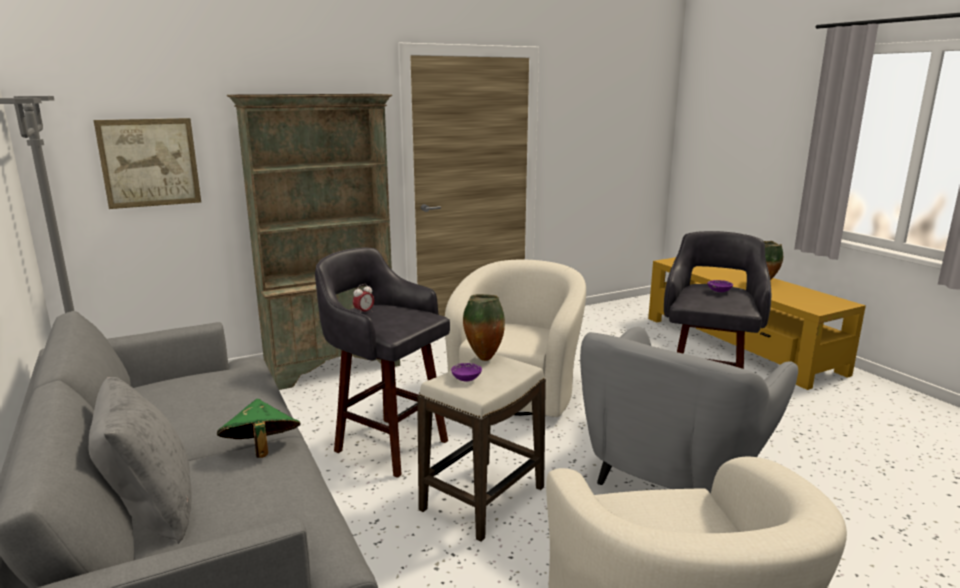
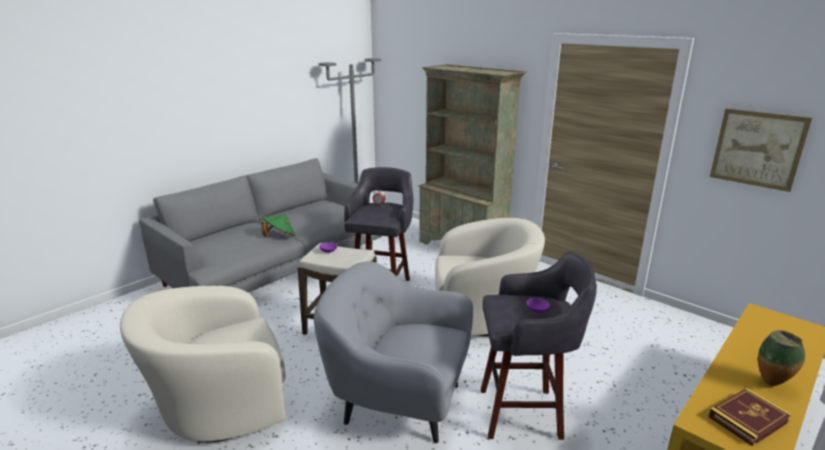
camera: 70 degrees right, 5 degrees up
grey pillow [88,377,192,544] -> none
picture [94,118,201,209] -> picture moved to [710,108,812,192]
vase [463,294,505,361] -> none
none -> book [708,388,792,446]

